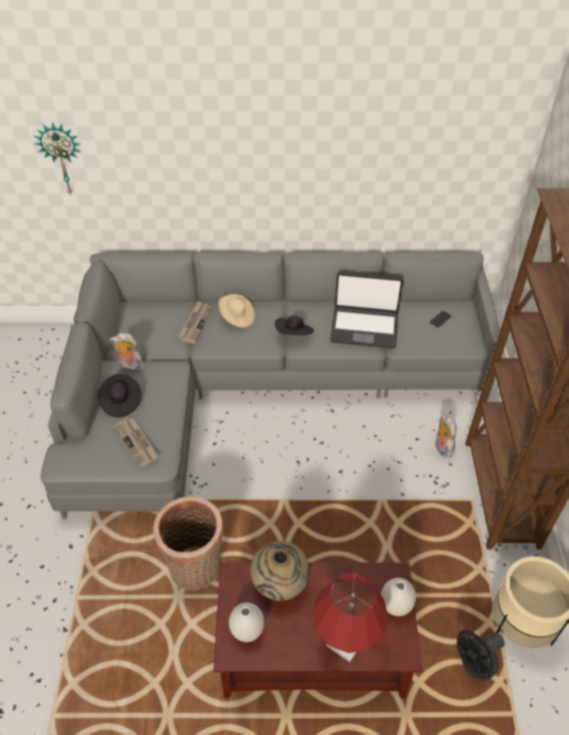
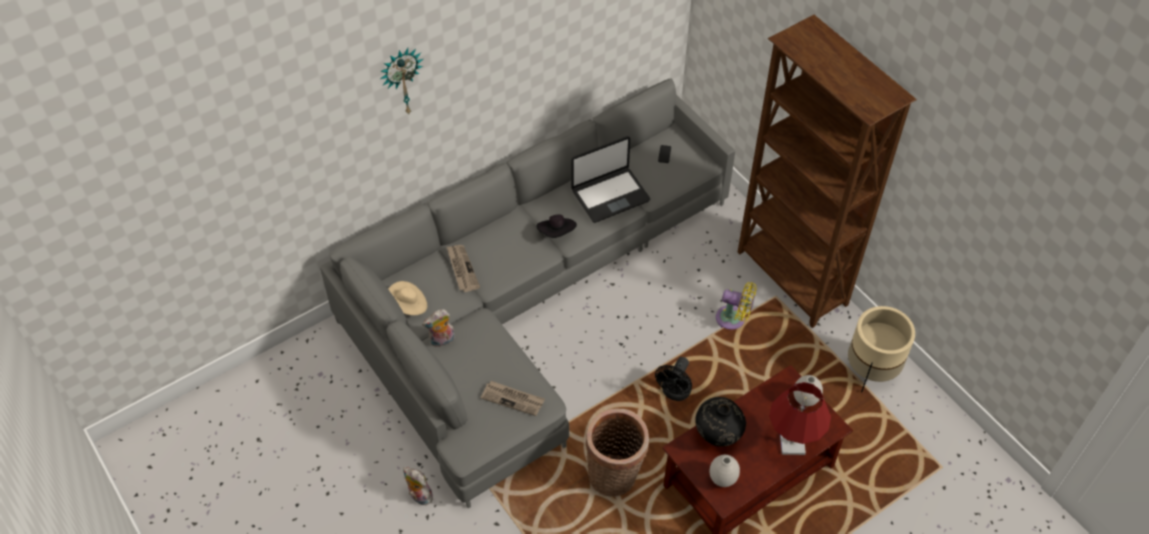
camera: 35 degrees left, 5 degrees up
wall clock [34,122,81,195] -> wall clock moved to [380,48,423,114]
black hat [98,374,142,417] -> none
beige hat [219,294,255,328] -> beige hat moved to [388,281,427,315]
beige vase [250,541,309,601] -> black vase [695,397,746,447]
plush toy [435,414,457,458] -> plush toy moved to [403,467,433,505]
black fan [457,630,505,681] -> black fan moved to [655,357,692,401]
none -> yellow fan [716,282,757,330]

